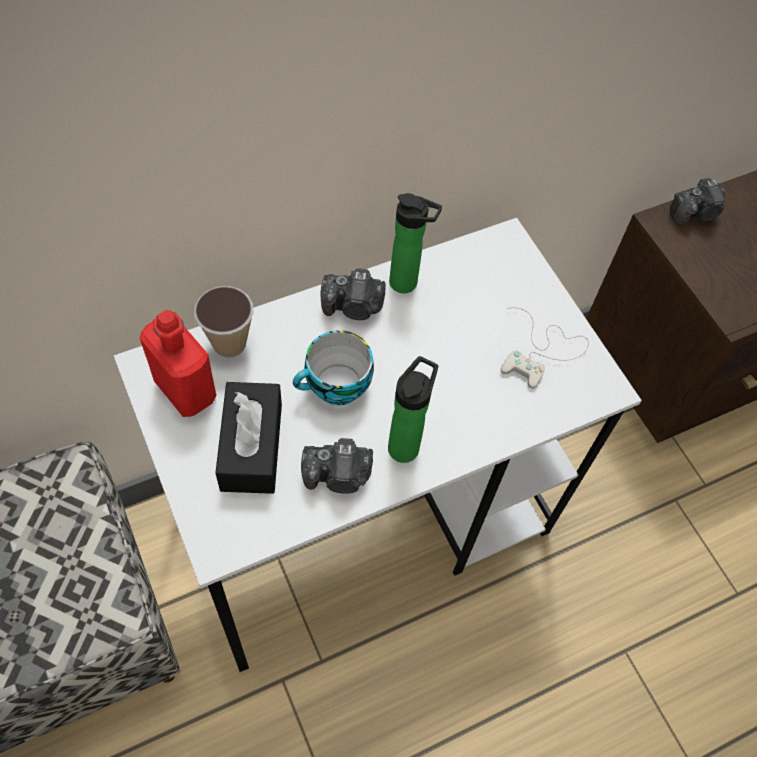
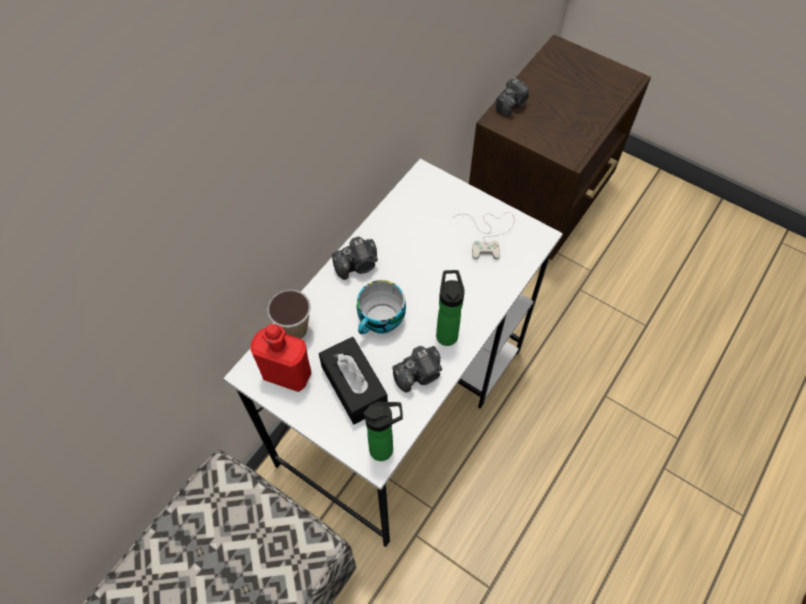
camera: 25 degrees left, 0 degrees up
bottle [389,193,442,293] -> bottle moved to [364,402,403,461]

